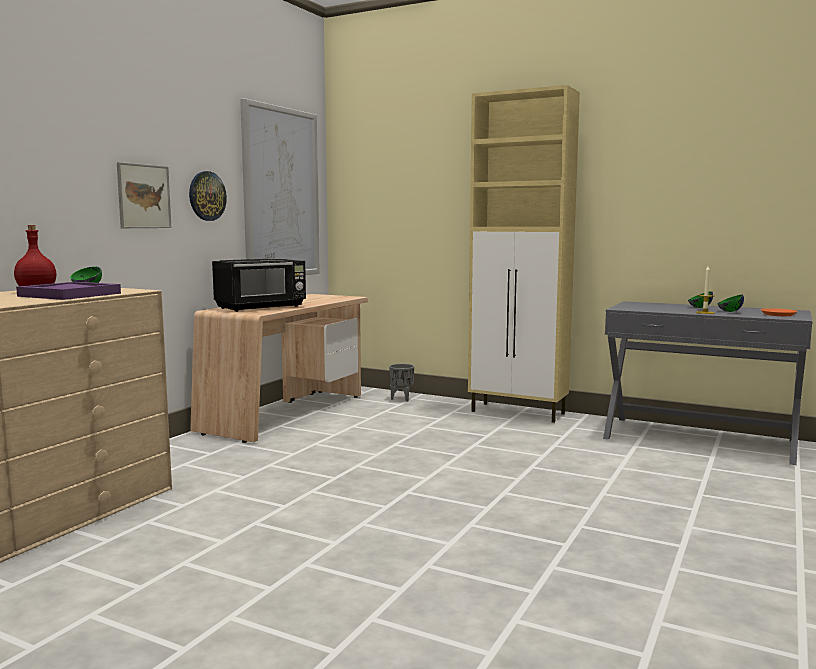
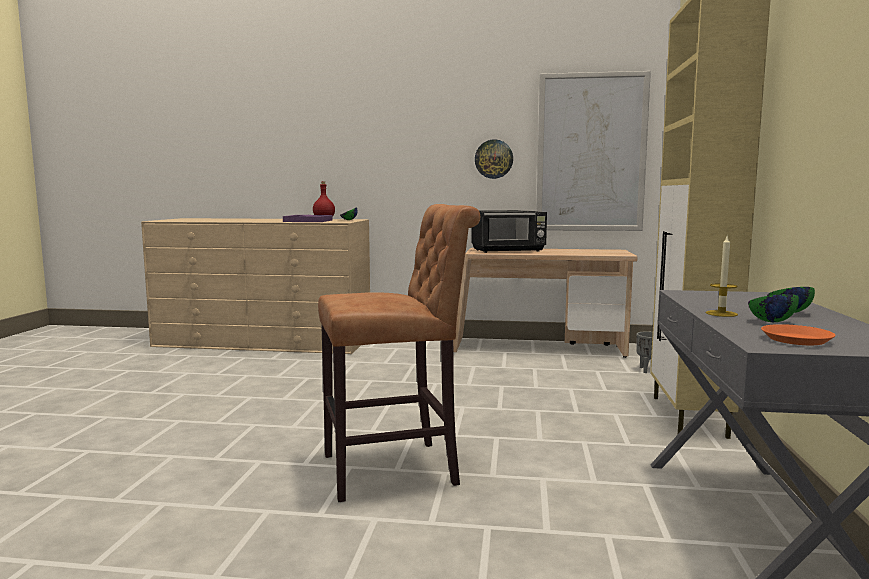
camera: 70 degrees right, 0 degrees up
picture [117,162,171,228] -> none
black microwave [212,259,306,312] -> black microwave turned 45 degrees counterclockwise [471,210,547,253]
none -> brown stool [318,204,480,502]

